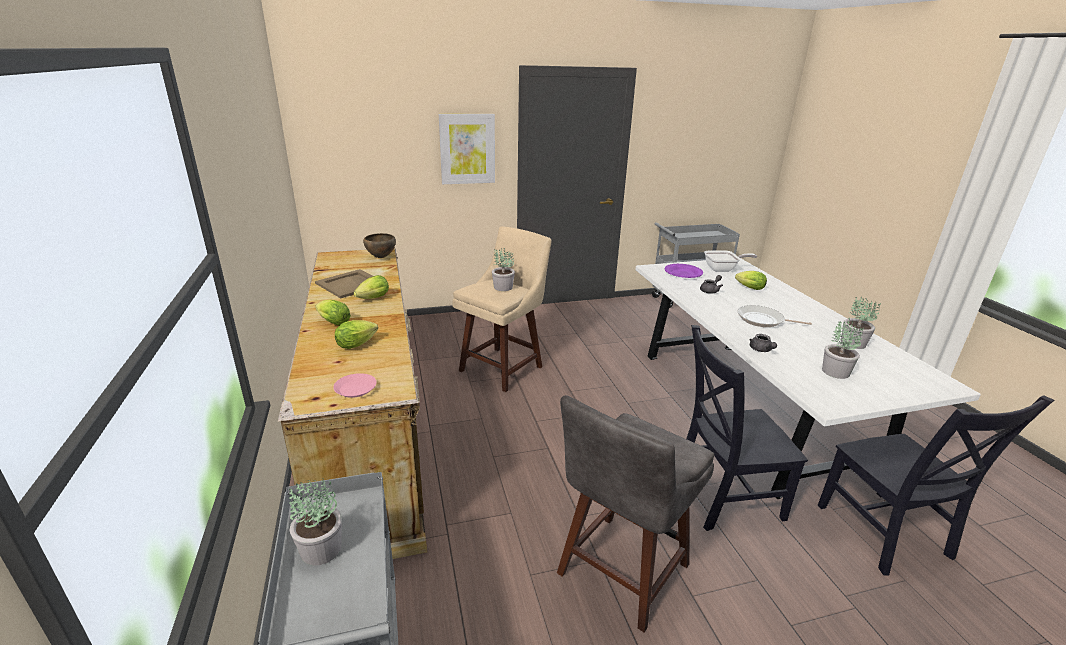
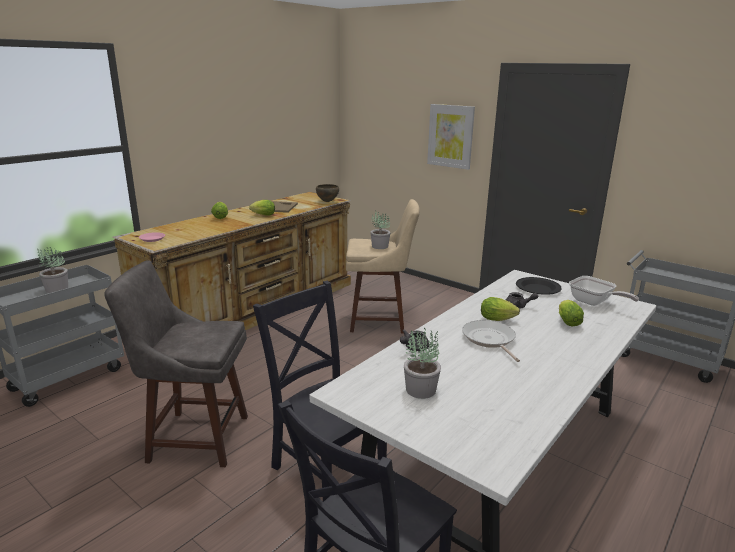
camera: 55 degrees right, 5 degrees down
lettuce [335,320,378,349] -> lettuce moved to [481,297,520,321]
purple plate [664,264,703,278] -> black plate [516,277,562,295]
potted plant [841,297,881,349] -> none

